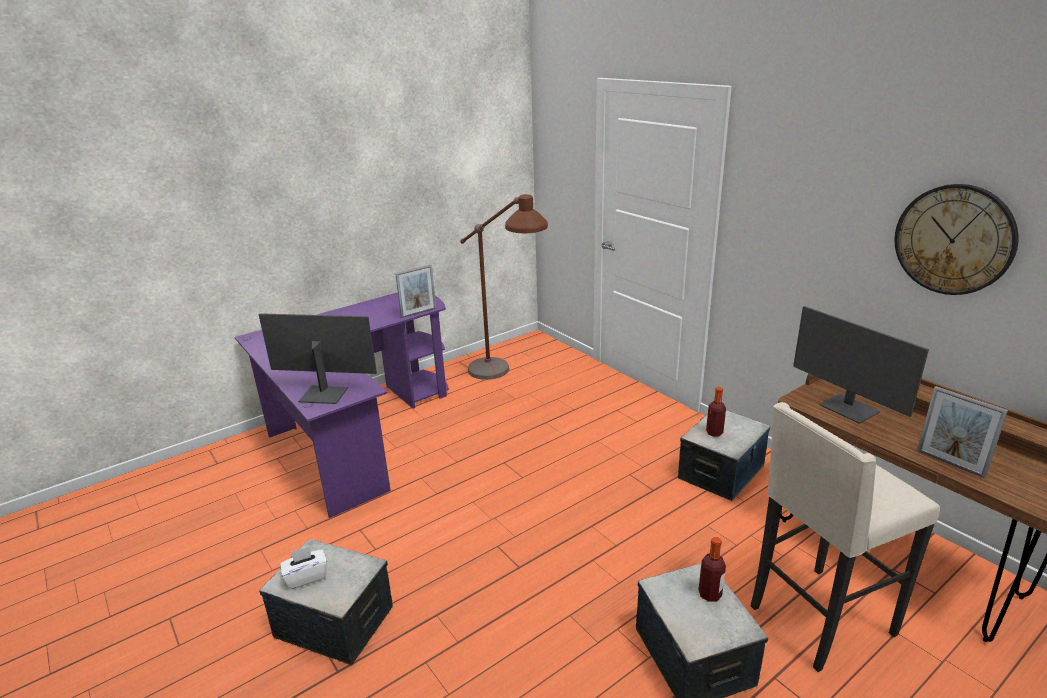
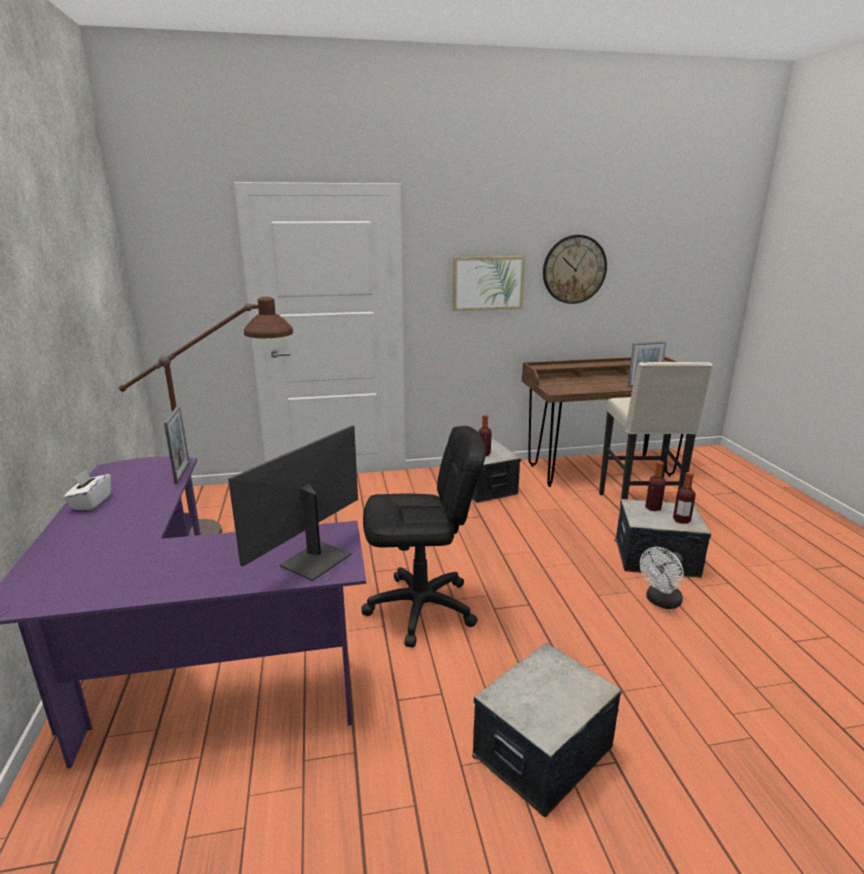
camera: 65 degrees left, 5 degrees down
white tissue box [280,546,327,589] -> white tissue box moved to [64,469,111,510]
monitor [793,306,929,424] -> none
none -> black office chair [361,426,486,647]
none -> picture [452,256,525,311]
none -> white fan [640,547,684,609]
none -> bottle [673,472,696,524]

